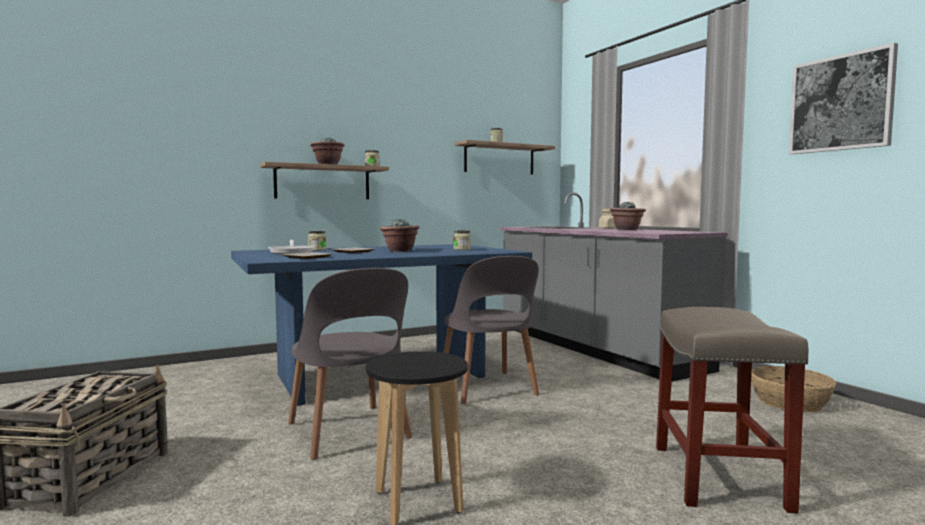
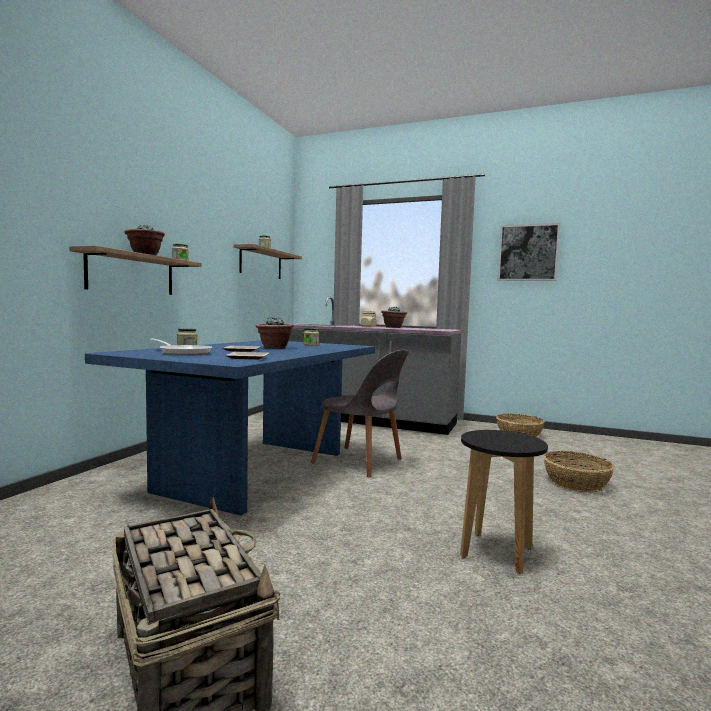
camera: 40 degrees left, 0 degrees up
grey chair [288,268,412,460] -> none
beige stool [656,307,809,513] -> basket [543,451,615,492]

